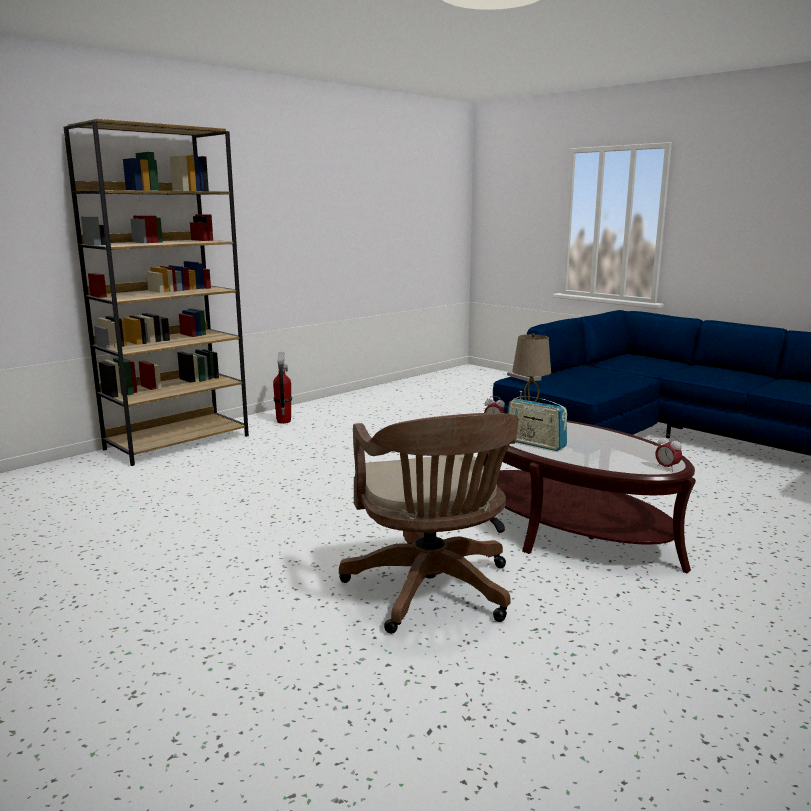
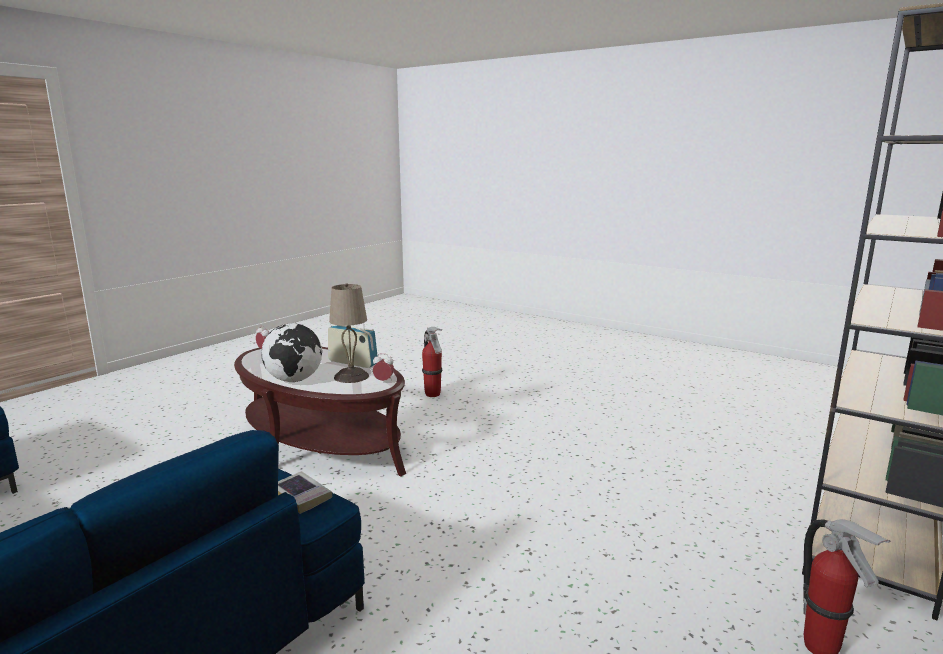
camera: 170 degrees right, 0 degrees up
brown office chair [339,413,519,634] -> fire extinguisher [422,327,442,397]
none -> globe [261,323,322,382]

